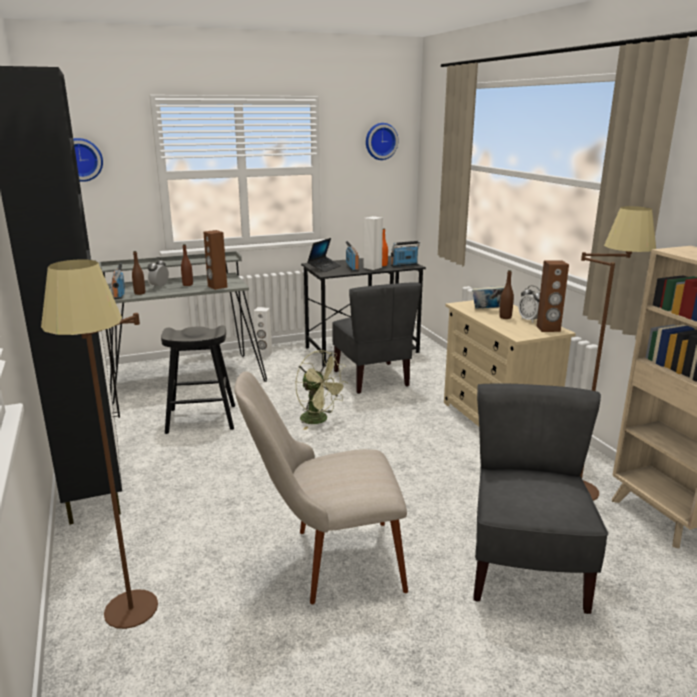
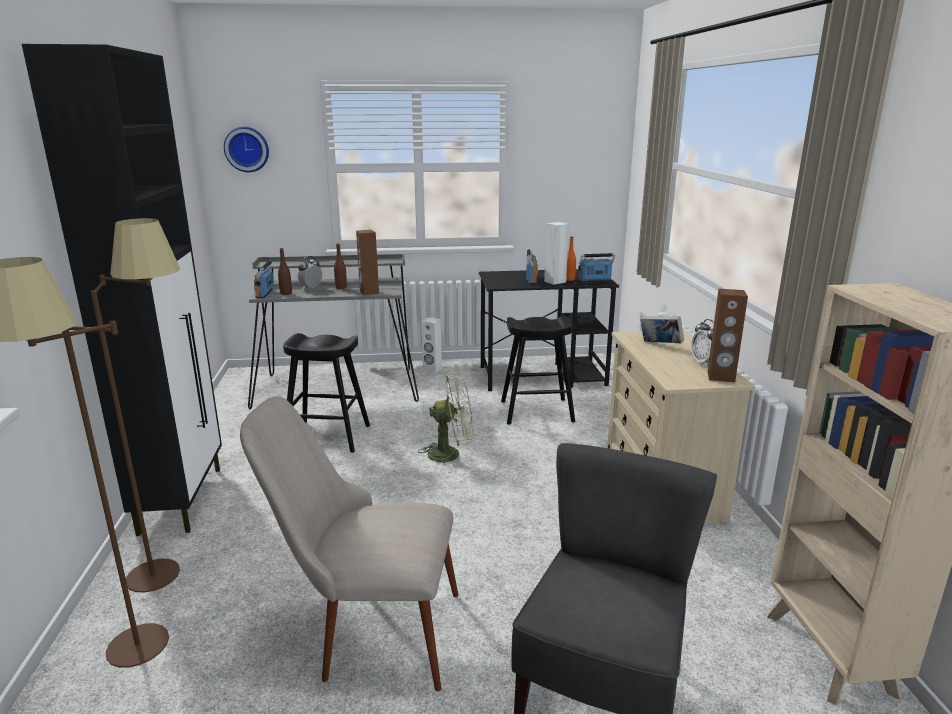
camera: 15 degrees right, 0 degrees up
green fan [295,350,348,430] -> green fan turned 60 degrees counterclockwise [418,373,474,469]
laptop [307,238,341,272] -> none
grey chair [332,282,421,394] -> black stool [501,316,575,425]
wall clock [366,123,398,160] -> none
brown bottle [499,270,514,319] -> none
brown floor lamp [580,206,656,501] -> brown floor lamp moved to [90,218,180,592]

